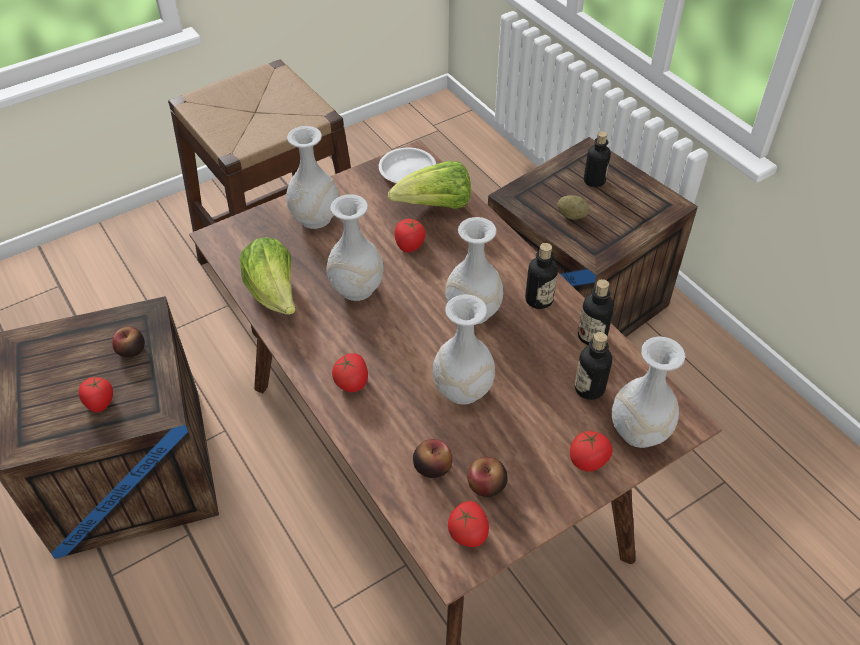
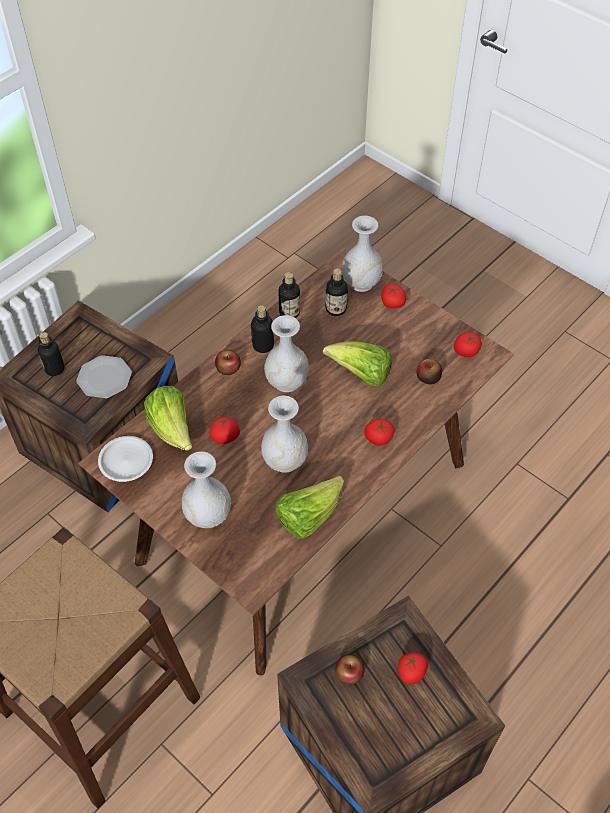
camera: 105 degrees left, 5 degrees up
white vase [433,294,495,405] -> lettuce [323,341,392,387]
apple [467,457,508,497] -> apple moved to [215,350,241,375]
potato [557,195,590,220] -> plate [76,355,132,399]

